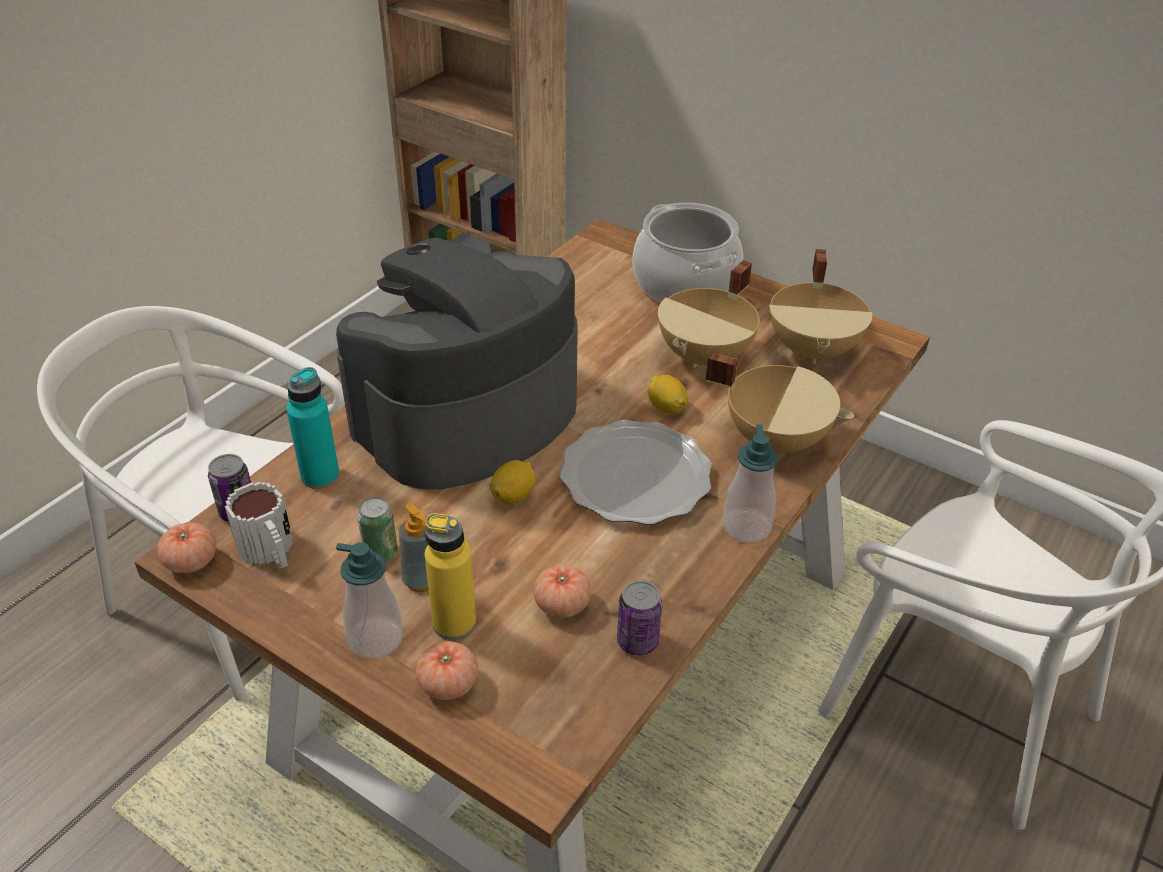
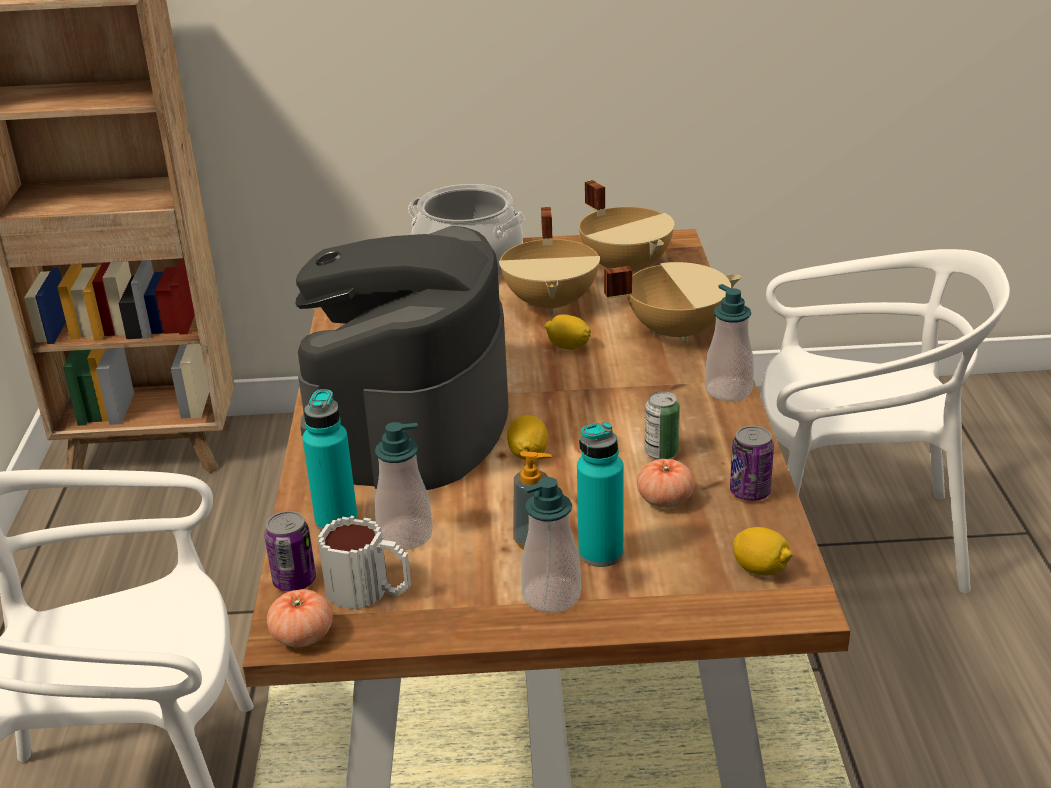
camera: 35 degrees left, 10 degrees down
can [357,497,398,562] -> can moved to [645,391,680,459]
tomato [415,641,478,700] -> none
yellow bottle [424,513,476,640] -> turquoise bottle [577,422,623,567]
plate [559,420,712,525] -> none
none -> soap dispenser [375,422,433,550]
none -> lemon [733,527,793,576]

